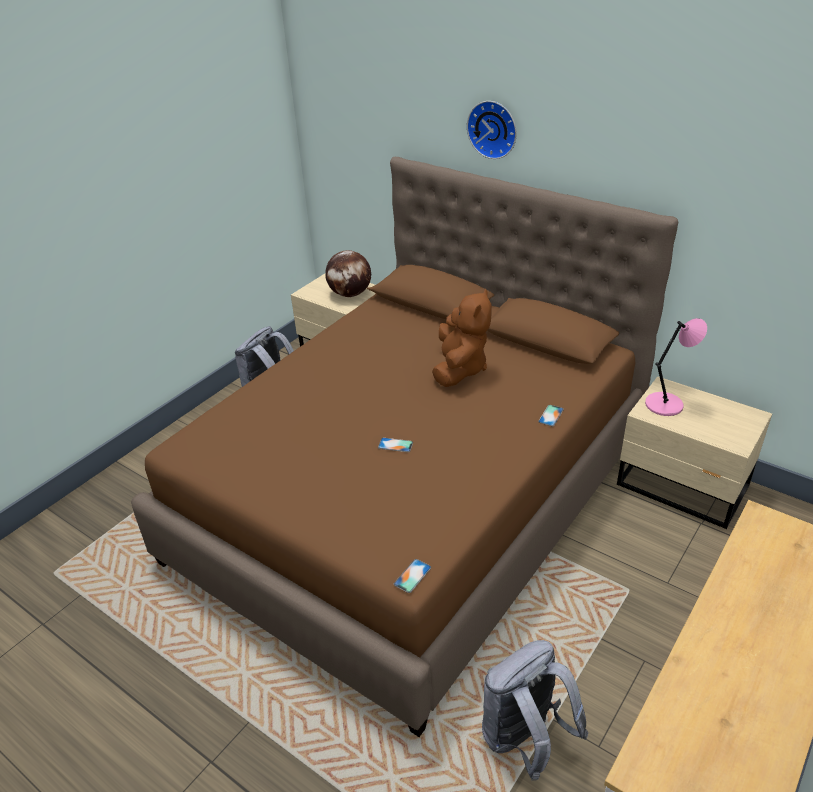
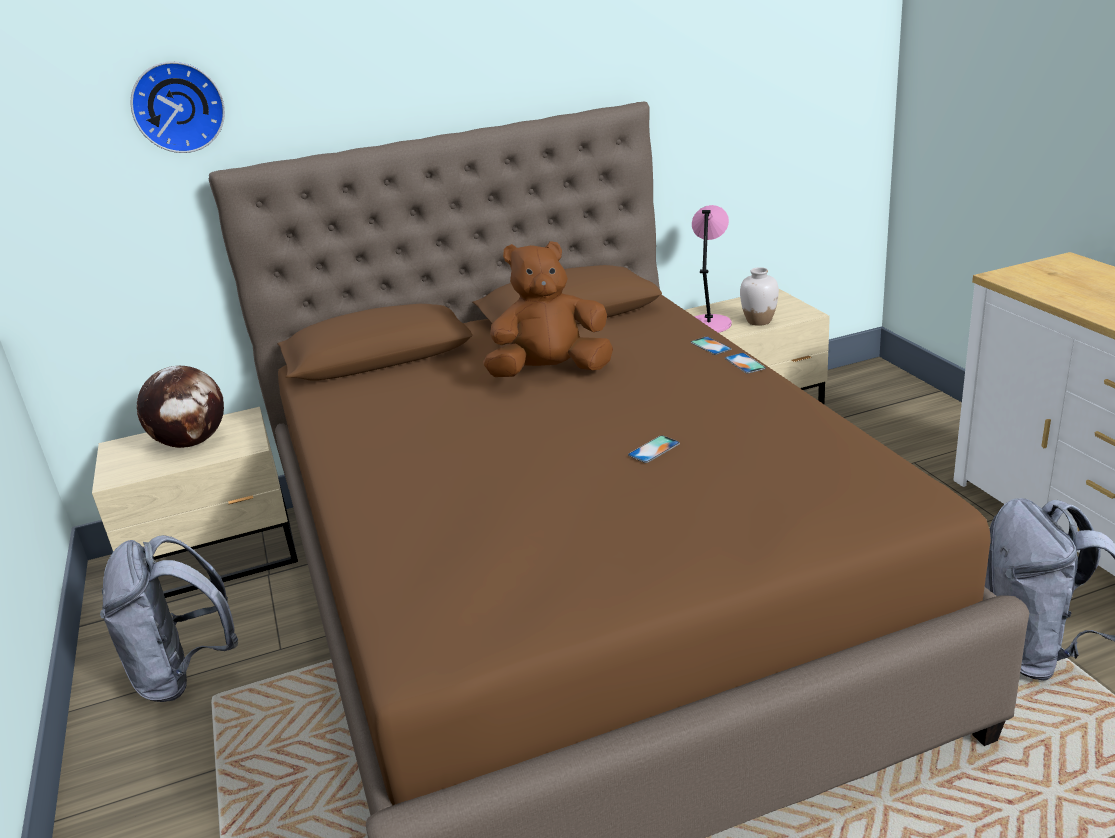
camera: 55 degrees left, 10 degrees down
phone [394,559,431,593] -> phone moved to [725,353,766,374]
brown plush toy [432,289,492,387] -> brown plush toy turned 60 degrees counterclockwise [483,241,613,377]
wall clock [467,101,517,159] -> wall clock moved to [131,61,225,153]
none -> white vase [740,267,779,326]

